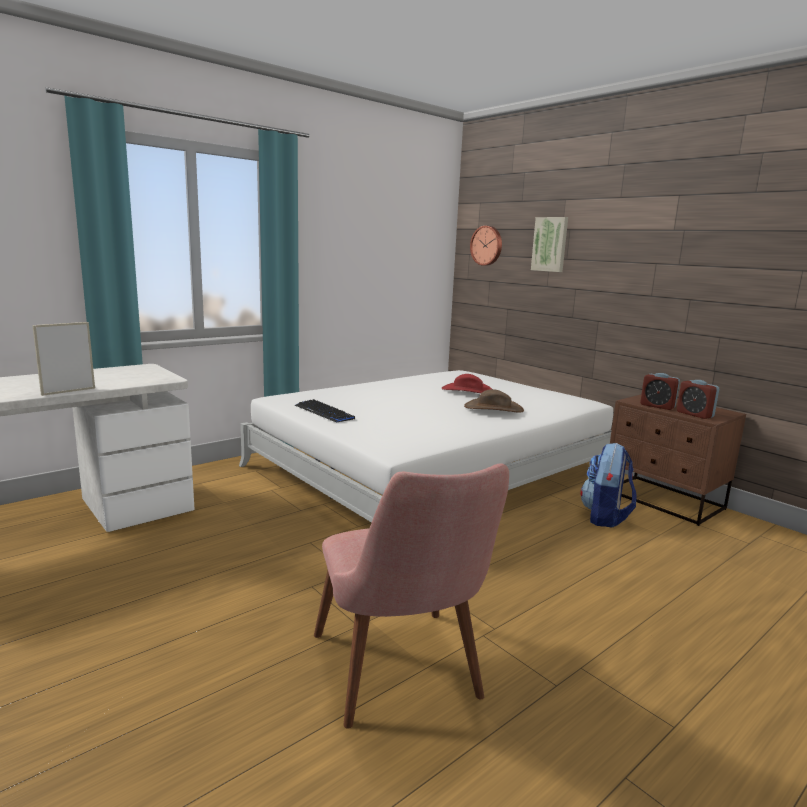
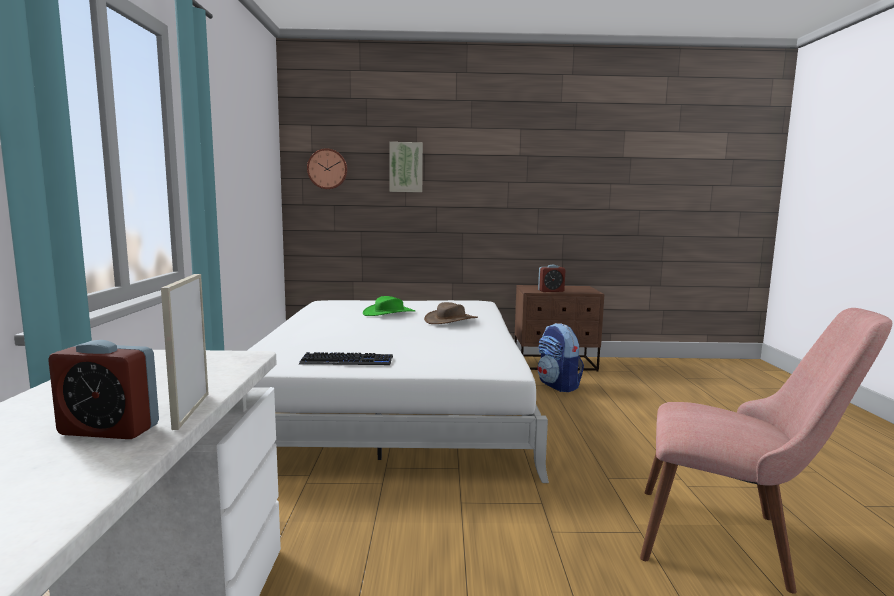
camera: 50 degrees left, 5 degrees down
red hat [442,374,492,393] -> green hat [363,296,415,316]
alarm clock [677,380,719,419] -> alarm clock moved to [48,340,159,439]

